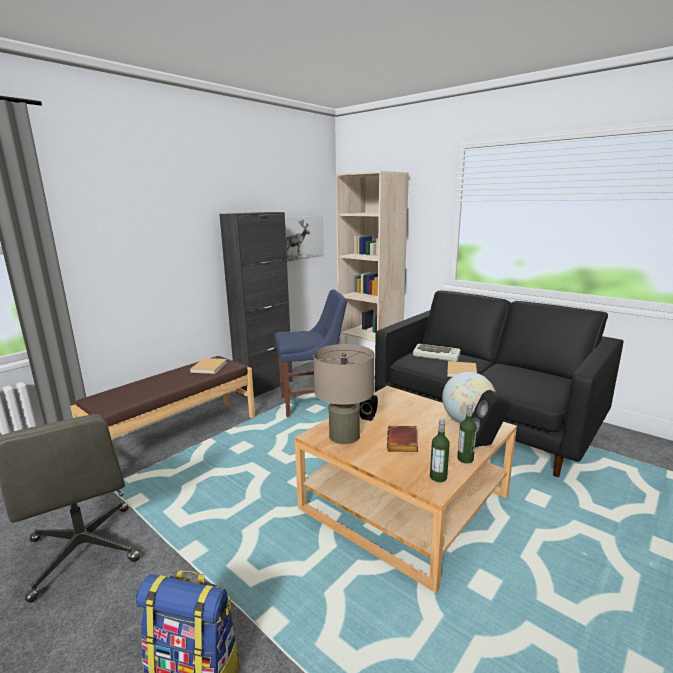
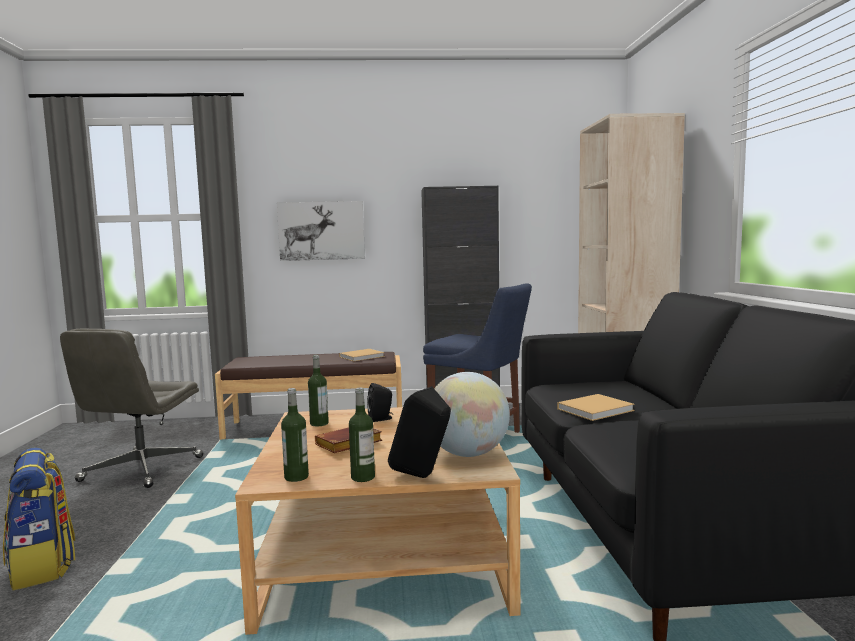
camera: 45 degrees right, 10 degrees down
picture [285,216,324,262] -> picture moved to [277,201,365,261]
beige table lamp [313,344,374,444] -> bottle [308,355,329,426]
keyboard [413,344,461,362] -> none

